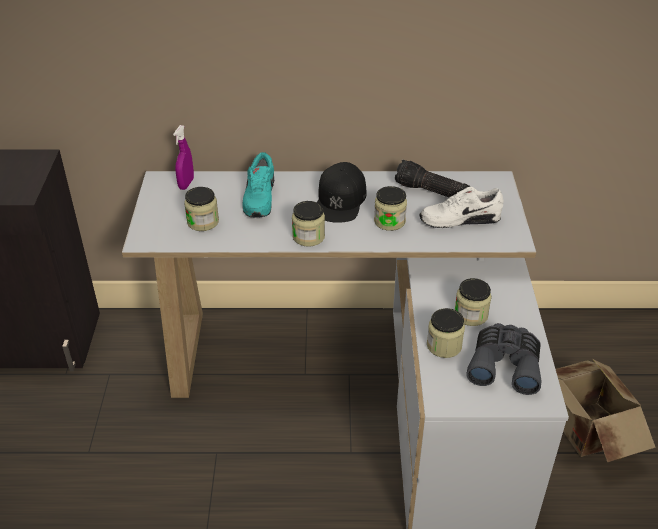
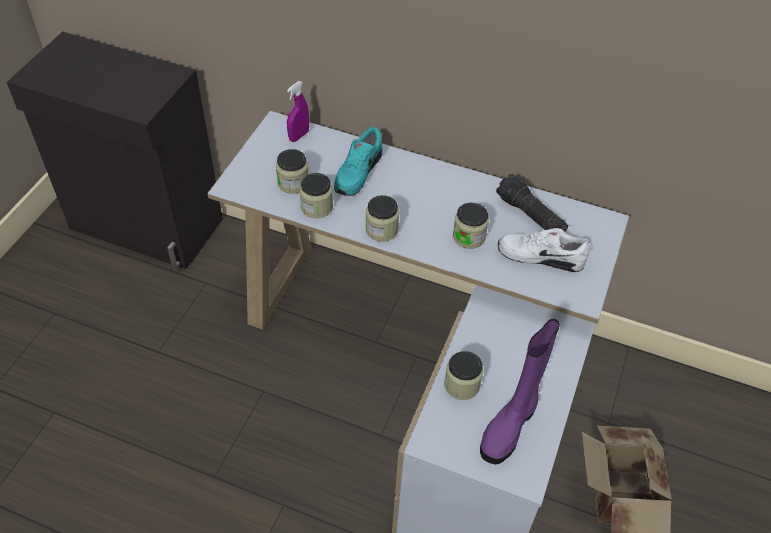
camera: 20 degrees right, 10 degrees up
black cap [317,162,367,223] -> none
jar [455,278,492,326] -> jar moved to [300,173,333,218]
grey binoculars [467,323,542,395] -> purple boot [480,319,560,465]

